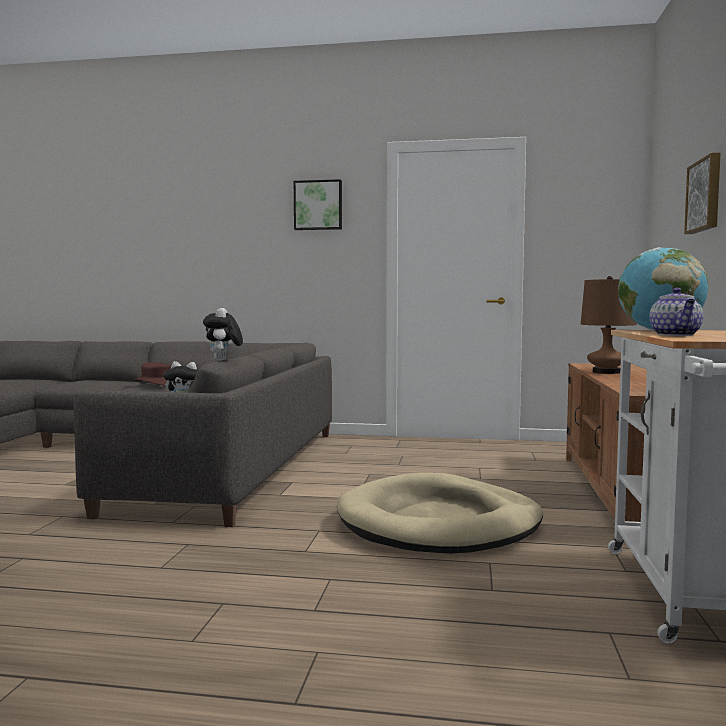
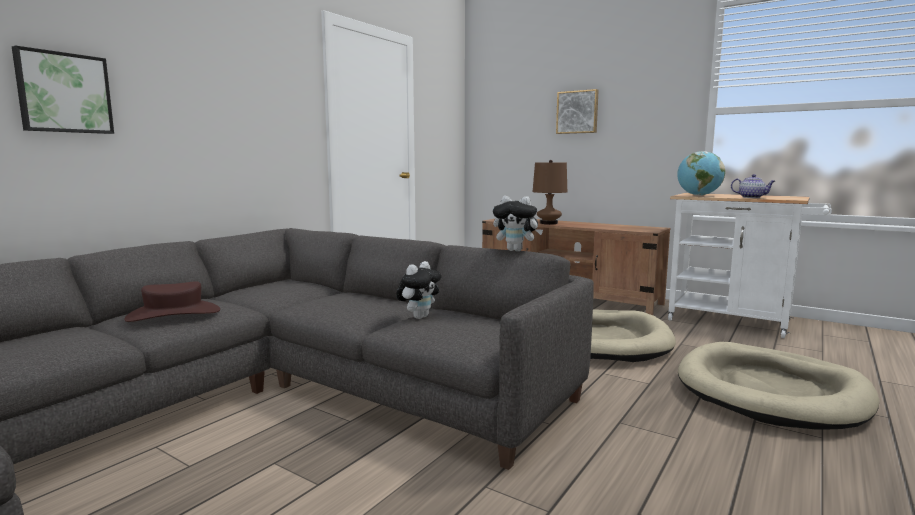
camera: 65 degrees left, 5 degrees up
picture [294,179,342,230] -> picture moved to [12,45,114,134]
none -> beige dog bed [678,342,879,430]

